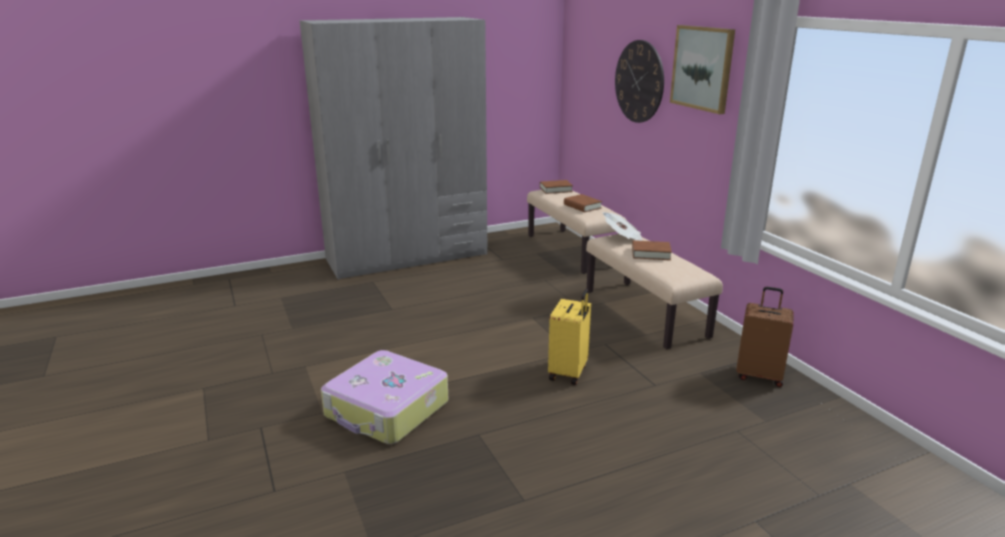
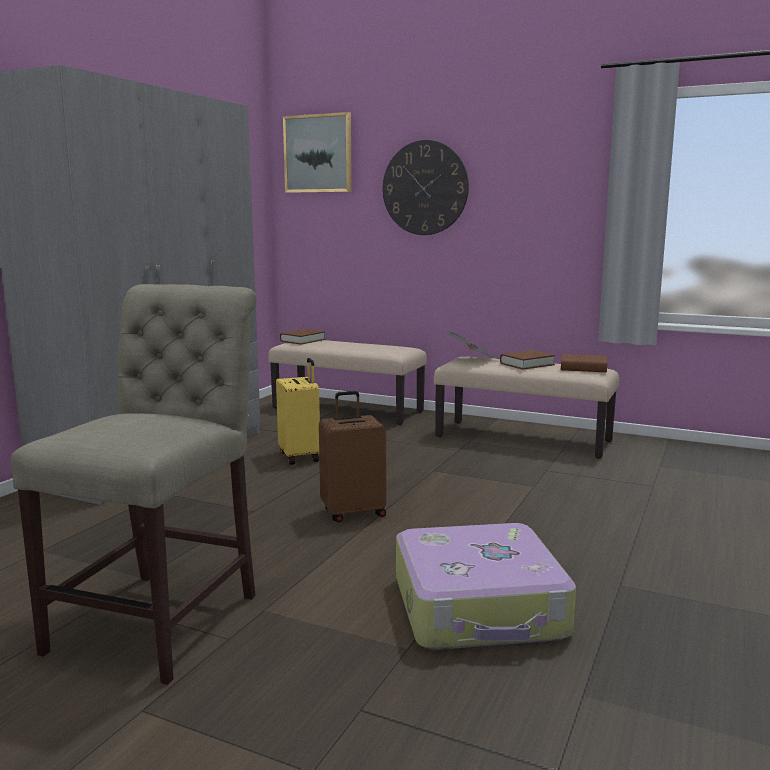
camera: 40 degrees left, 10 degrees down
yellow suitcase [548,289,591,385] -> yellow suitcase moved to [276,358,320,465]
brown book [564,194,602,212] -> brown book moved to [561,354,607,373]
picture [670,25,735,114] -> picture moved to [283,112,352,193]
brown suitcase [736,287,794,387] -> brown suitcase moved to [319,391,386,522]
none -> beige chair [11,284,257,685]

